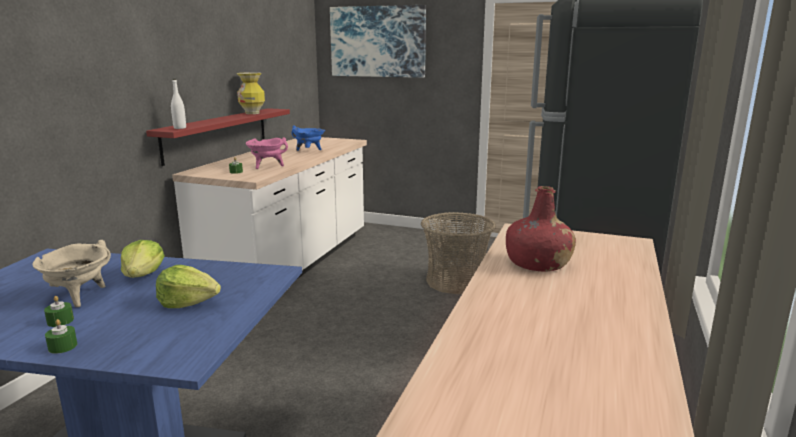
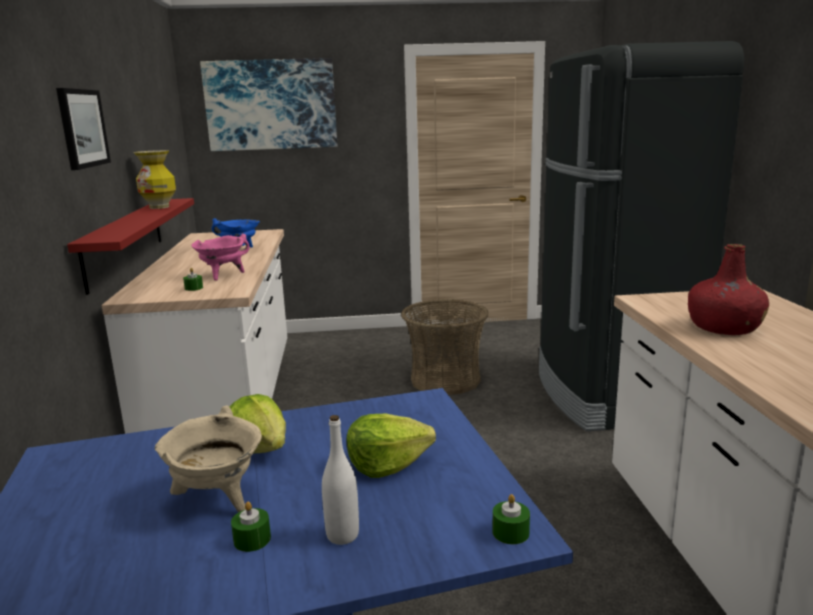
camera: 25 degrees left, 0 degrees up
green candle [45,319,77,354] -> green candle moved to [492,494,530,544]
white bottle [171,79,186,129] -> white bottle moved to [322,415,359,545]
none -> picture [56,88,111,170]

